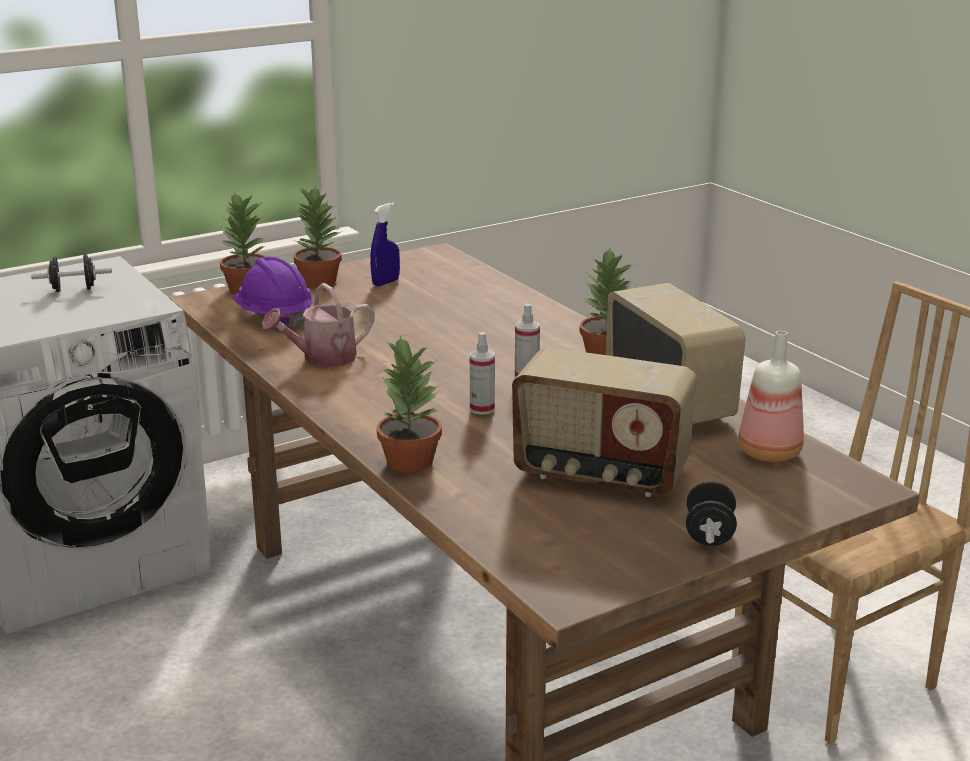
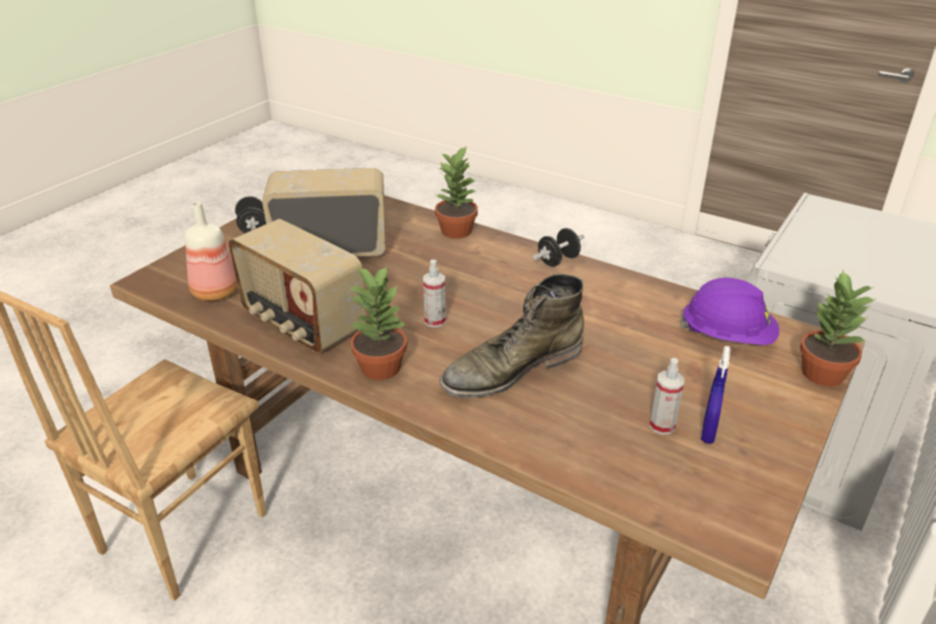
camera: 155 degrees right, 10 degrees up
black dumbbell [31,254,112,292] -> black dumbbell moved to [532,228,584,267]
watering can [262,283,375,367] -> none
potted plant [293,186,342,288] -> none
spray bottle [470,332,495,415] -> spray bottle moved to [649,358,684,435]
none -> green boot [439,274,584,398]

